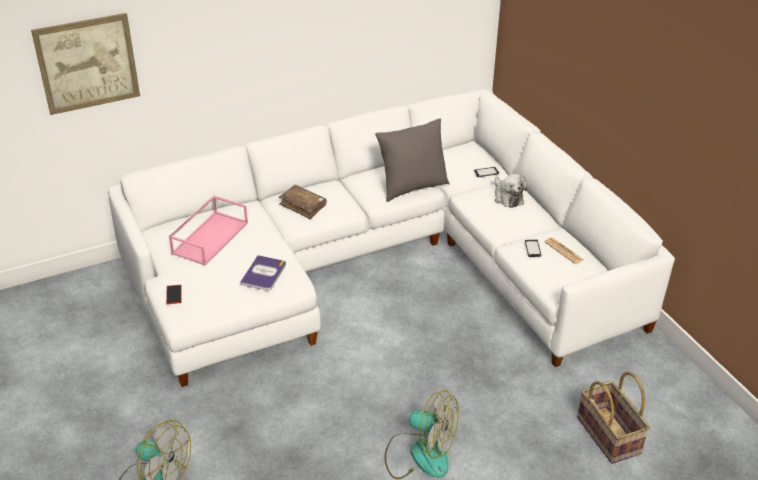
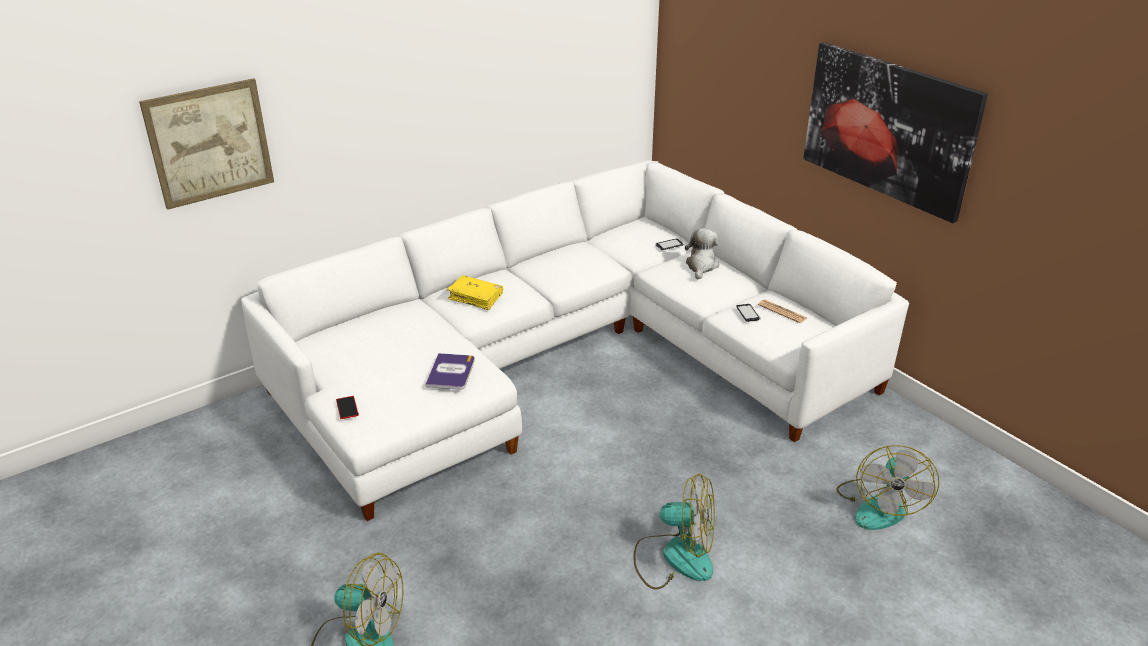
camera: 10 degrees left, 5 degrees down
pink tray [169,195,248,266] -> none
brown book [279,185,327,219] -> yellow book [447,275,503,310]
grey pillow [375,119,450,202] -> none
plush toy [495,174,527,208] -> plush toy turned 135 degrees counterclockwise [685,228,719,279]
basket [577,371,650,464] -> fan [836,445,939,530]
none -> picture [803,42,988,223]

